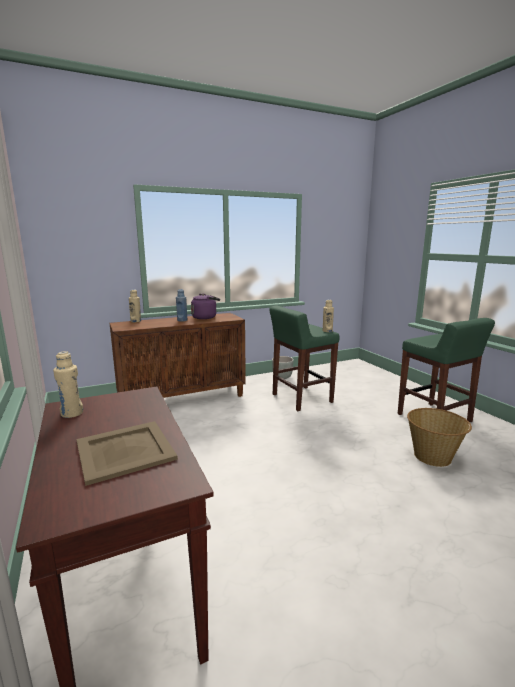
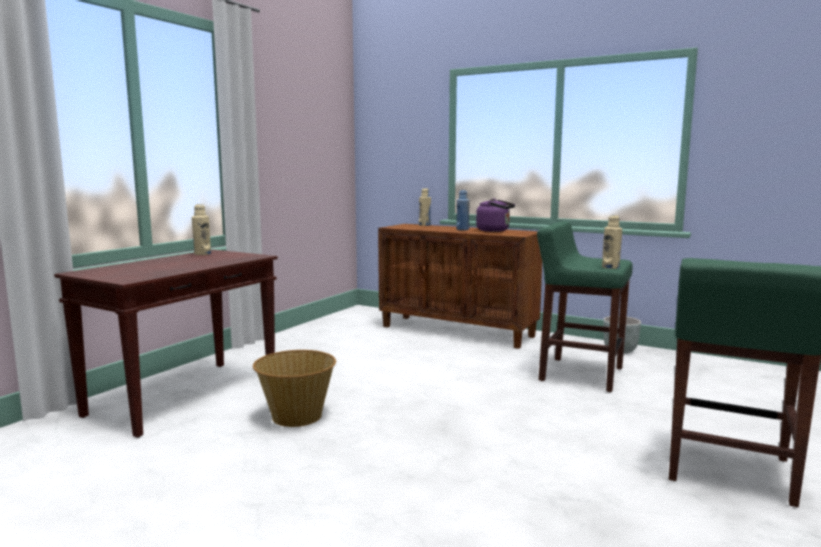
camera: 55 degrees right, 5 degrees down
beige tray [76,421,178,486] -> none
basket [407,408,472,467] -> basket moved to [253,350,336,427]

